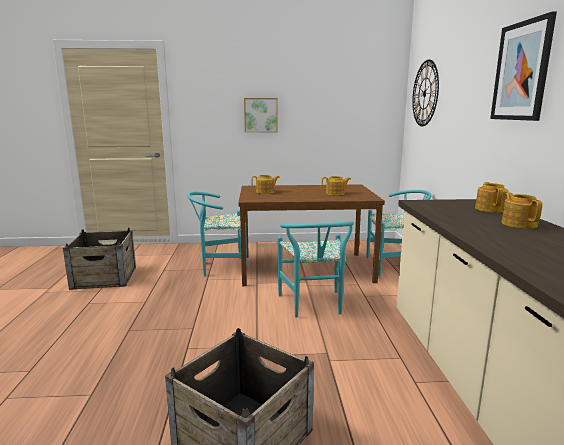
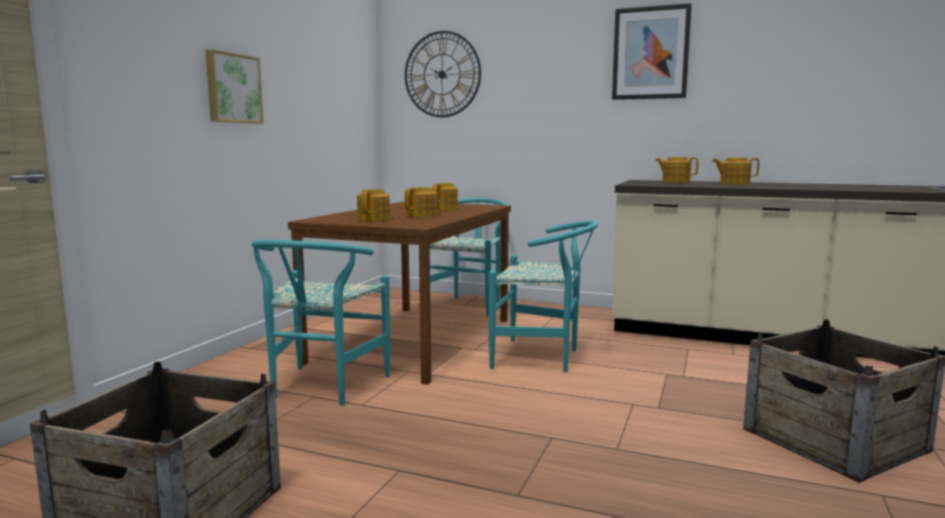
camera: 65 degrees left, 5 degrees down
none -> teapot [405,187,438,217]

